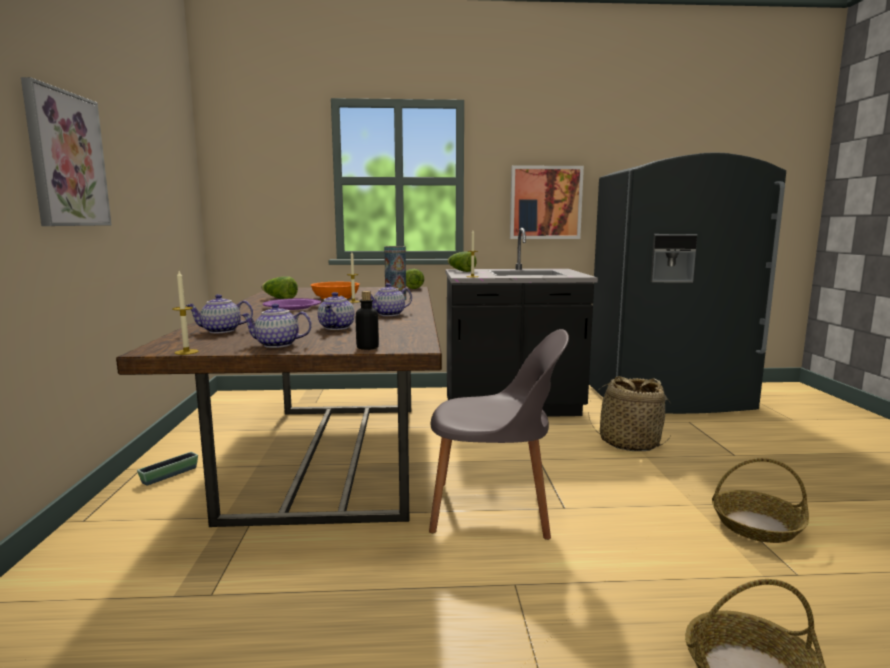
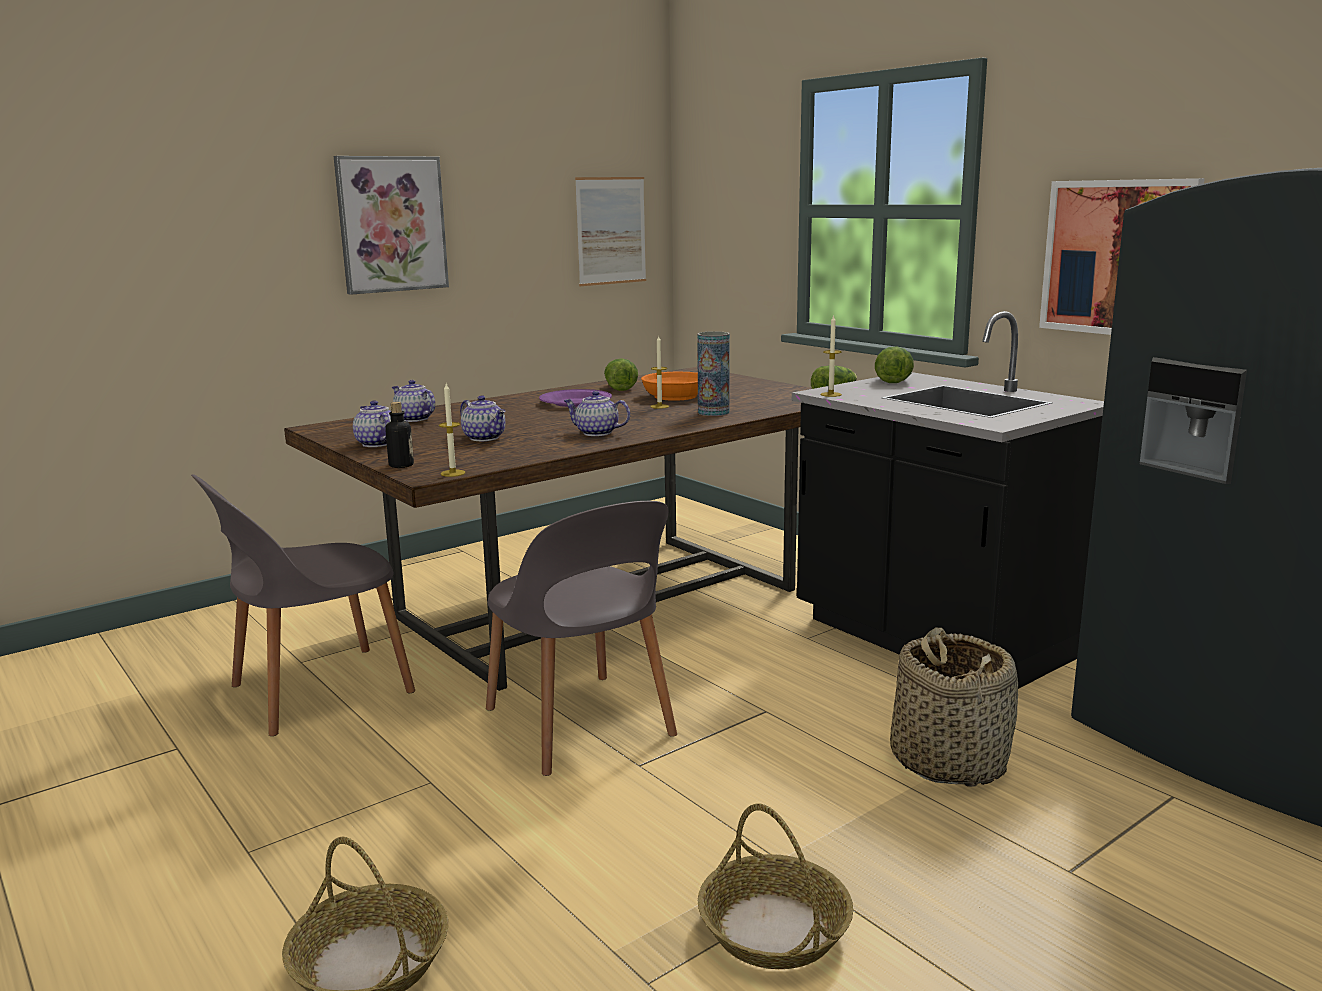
camera: 55 degrees right, 5 degrees up
planter [137,452,198,486] -> none
candle [172,271,198,355] -> candle moved to [439,383,465,477]
teapot [318,292,355,330] -> teapot turned 105 degrees counterclockwise [460,395,505,441]
none -> grey chair [191,474,415,736]
none -> picture [575,177,646,286]

